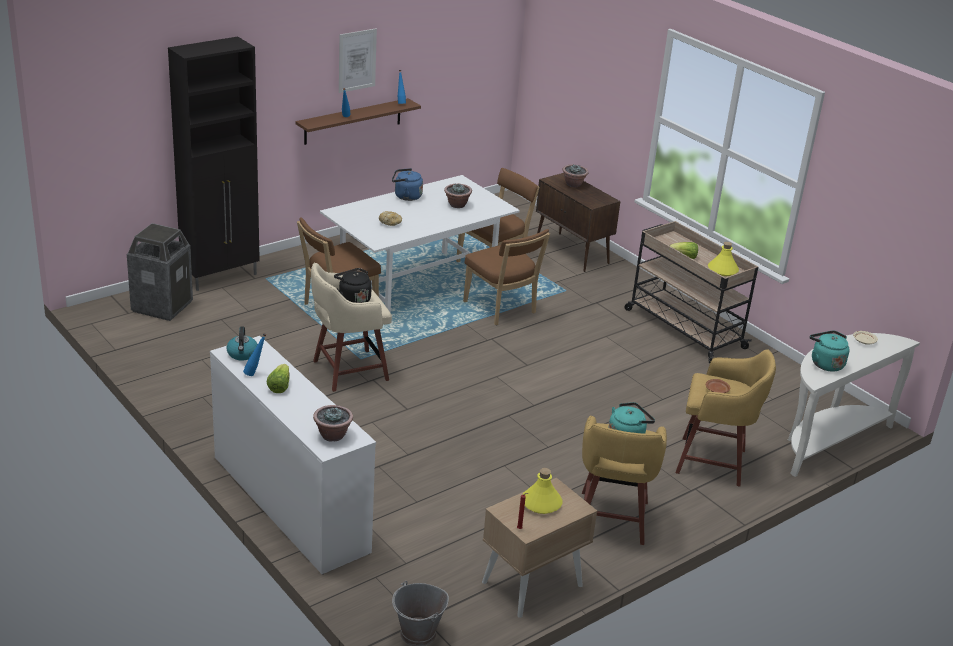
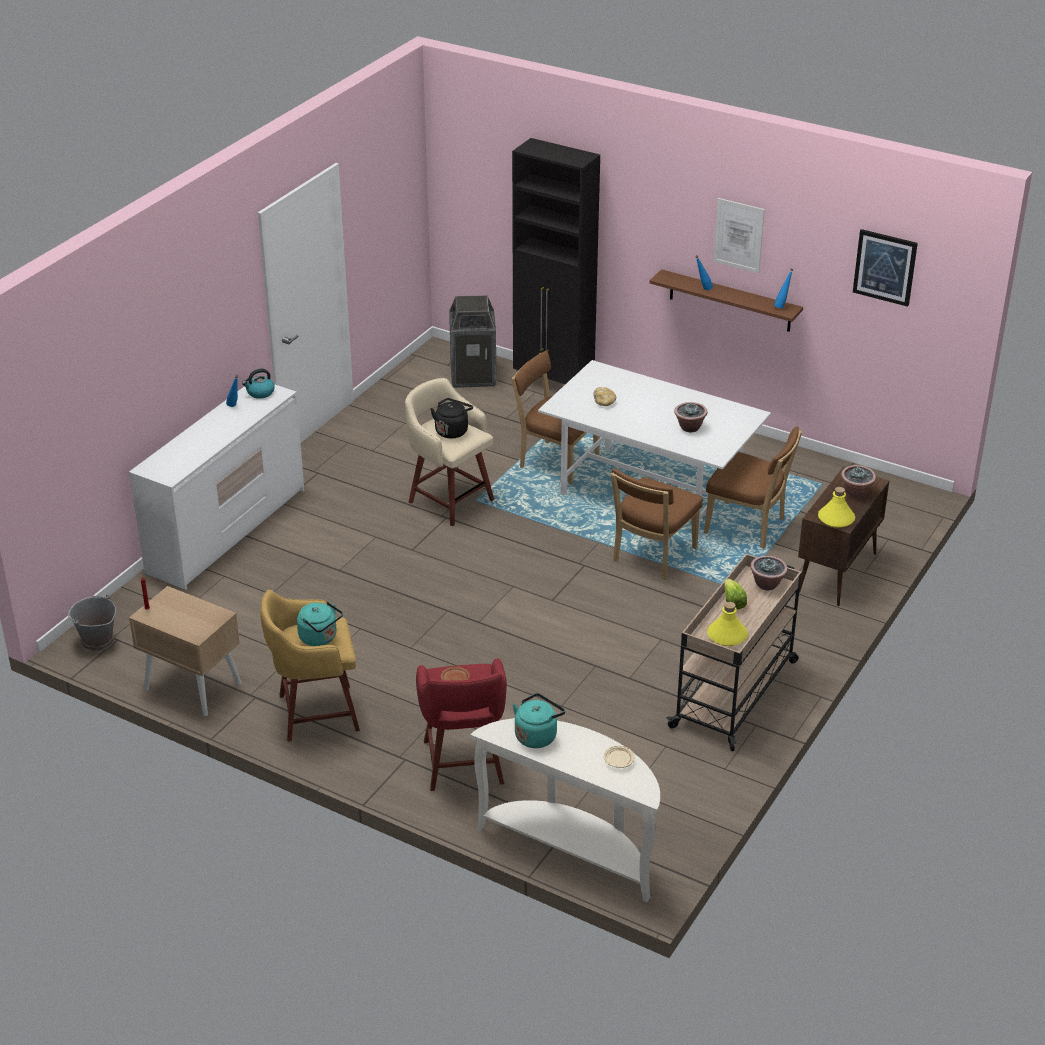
camera: 70 degrees right, 5 degrees up
lettuce [267,364,289,393] -> none
potted plant [313,405,353,442] -> potted plant moved to [750,556,788,591]
blue kettle [392,168,423,201] -> none
yellow bottle [522,468,562,514] -> yellow bottle moved to [818,487,855,528]
yellow stool [676,349,776,487] -> red stool [416,658,507,791]
none -> picture [853,229,918,307]

